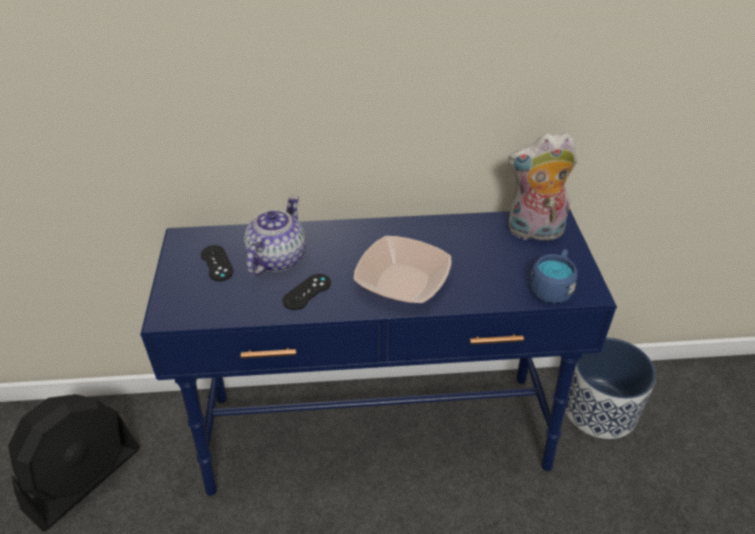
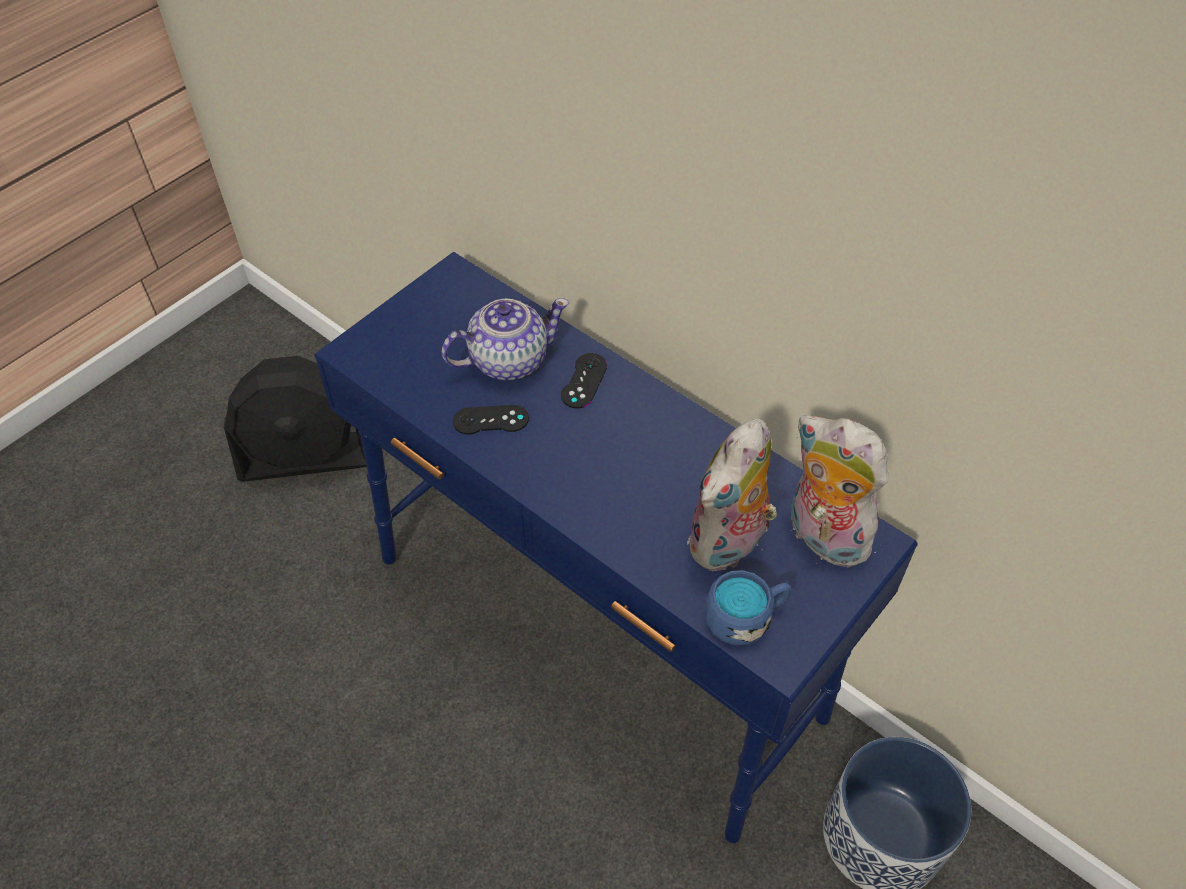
camera: 45 degrees right, 10 degrees up
black game controller [201,245,234,281] -> black game controller moved to [561,353,607,408]
bowl [354,236,452,303] -> none
none -> plush toy [687,419,777,572]

